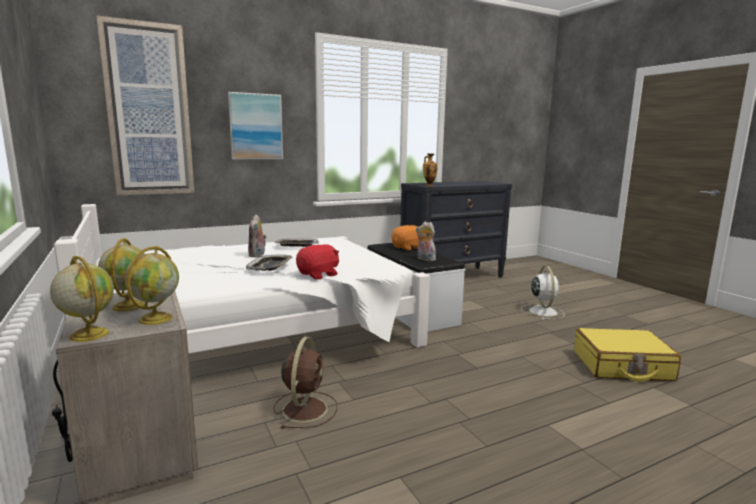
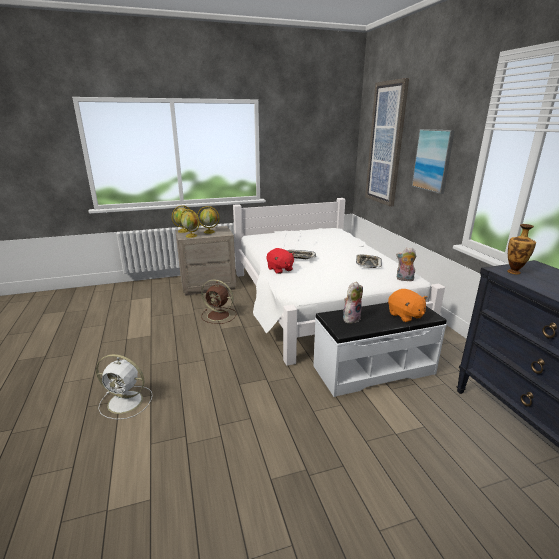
camera: 100 degrees right, 10 degrees up
plush toy [248,214,267,257] -> plush toy moved to [396,248,417,281]
white fan [521,266,565,320] -> white fan moved to [96,354,153,420]
yellow suitcase [574,328,681,382] -> none

